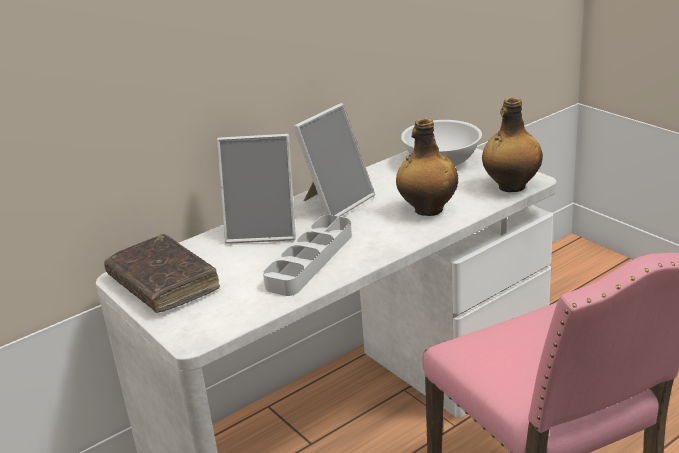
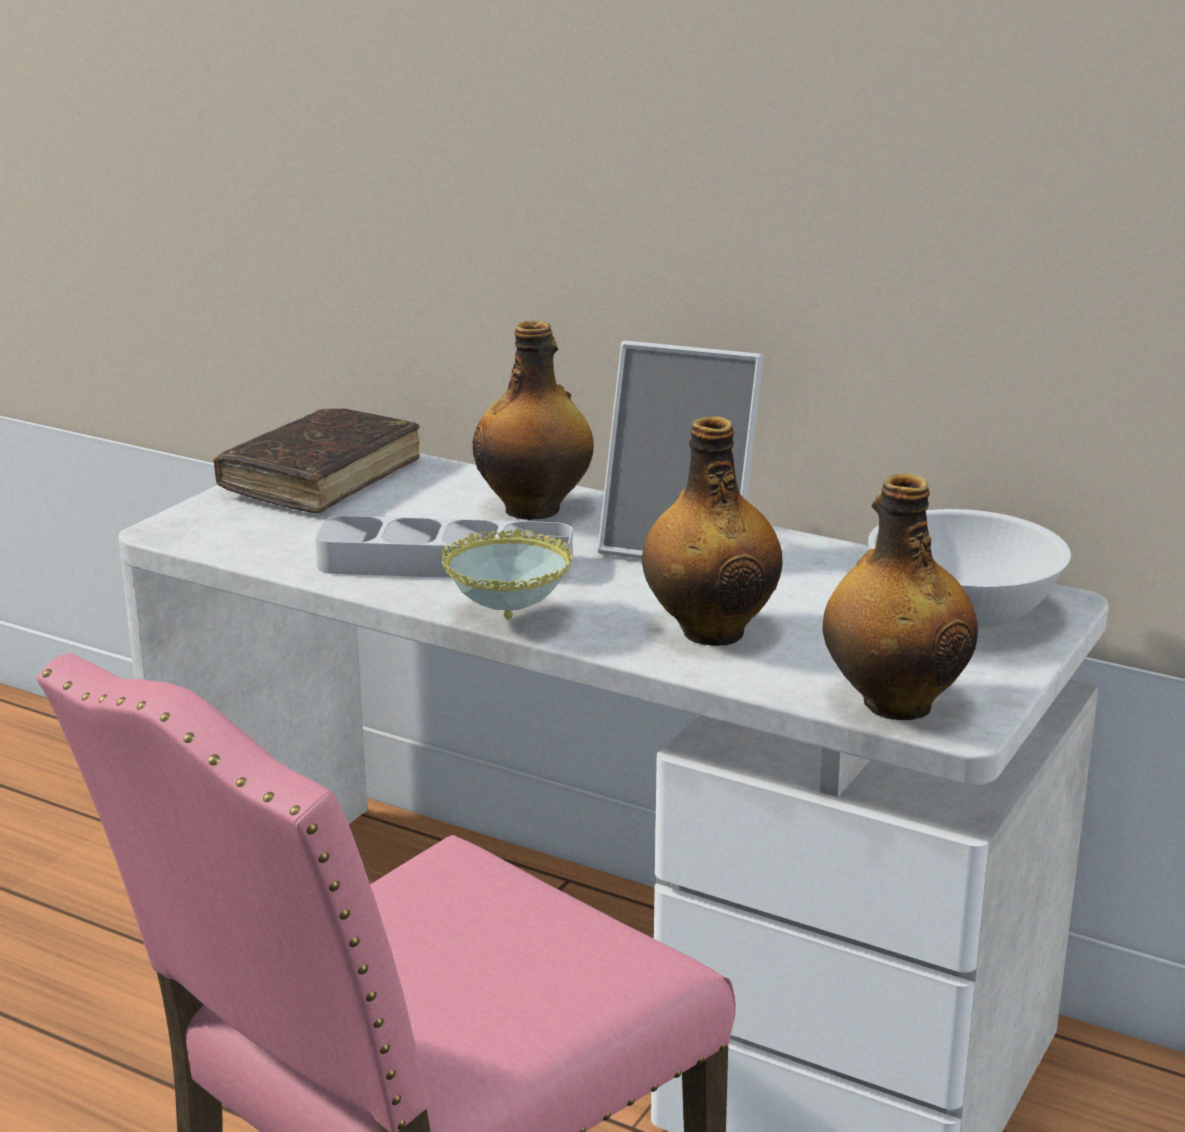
camera: 65 degrees right, 5 degrees down
picture frame [217,134,296,244] -> bottle [472,321,594,520]
none -> bowl [442,528,573,620]

